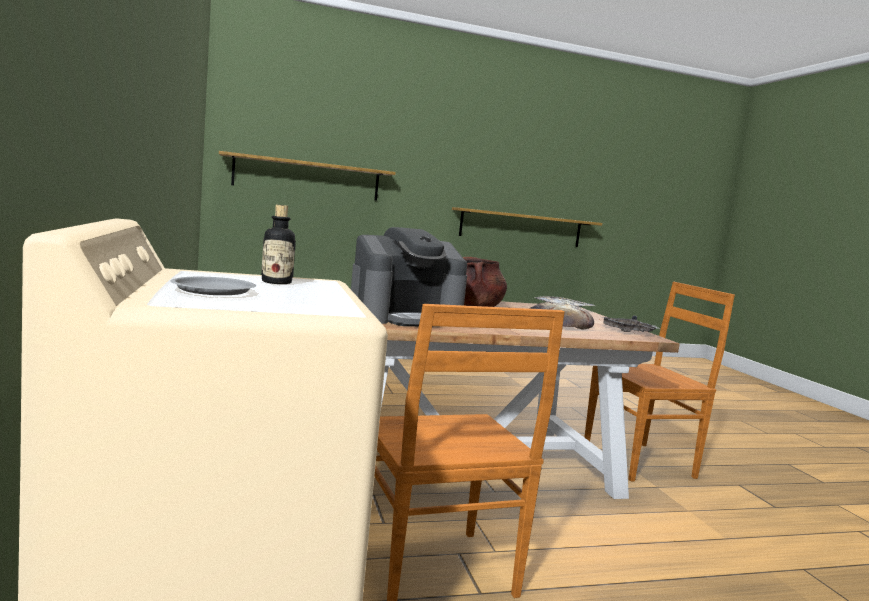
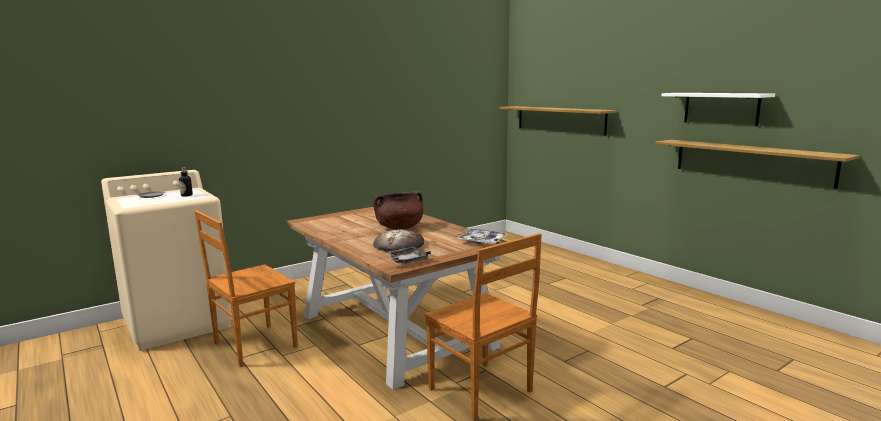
camera: 70 degrees right, 5 degrees up
coffee machine [351,227,467,327] -> none
none -> white shelf [662,93,775,126]

